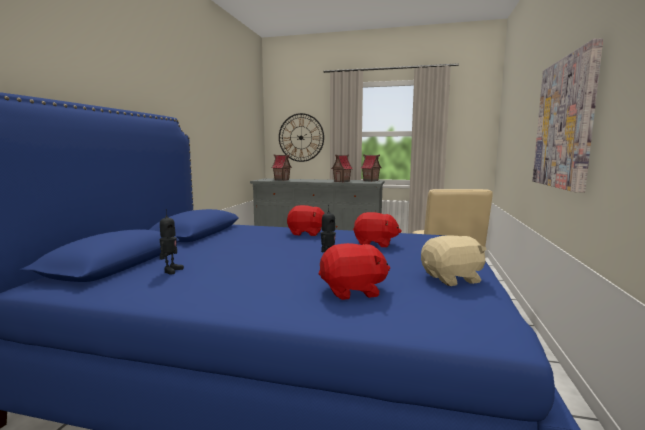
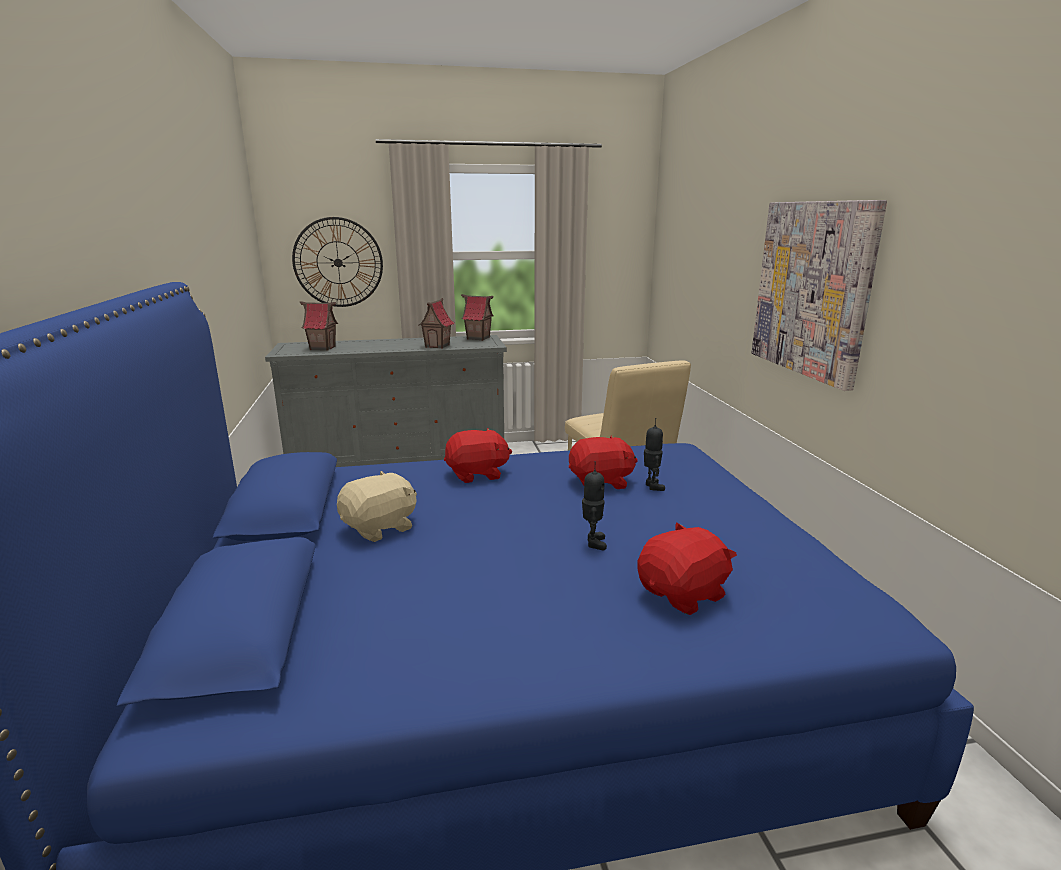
camera: 25 degrees left, 10 degrees up
toy robot [159,209,184,275] -> toy robot moved to [644,418,665,491]
beige plush toy [421,235,487,286] -> beige plush toy moved to [337,471,417,542]

